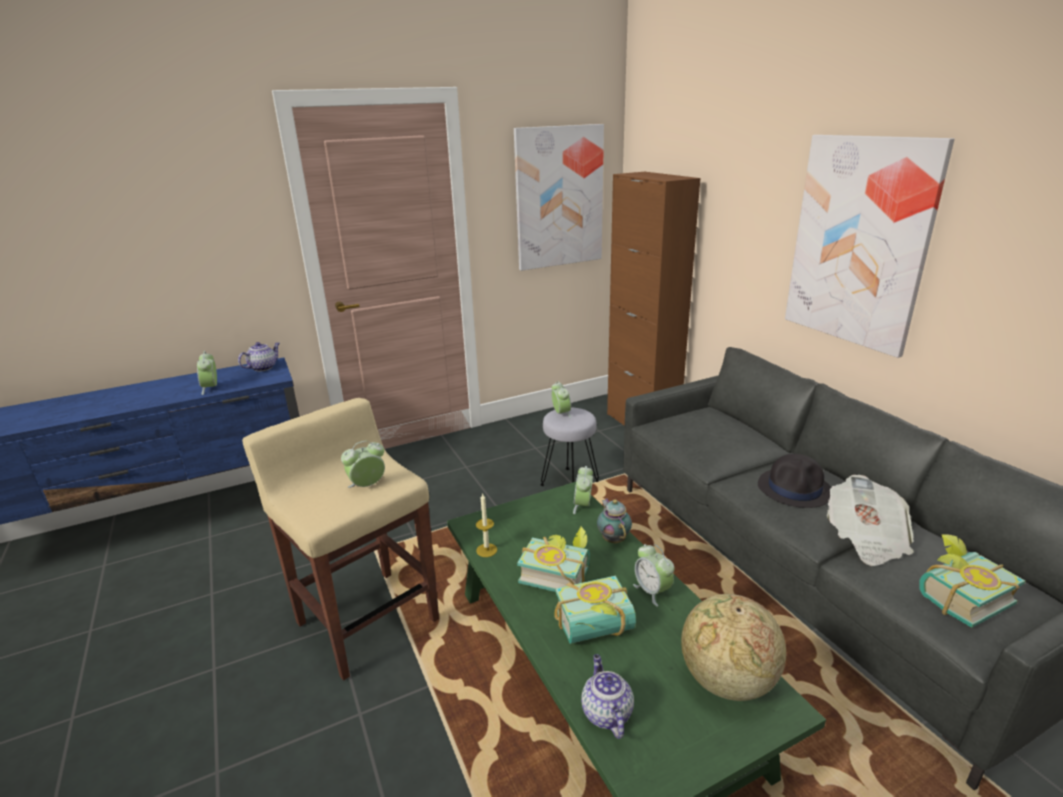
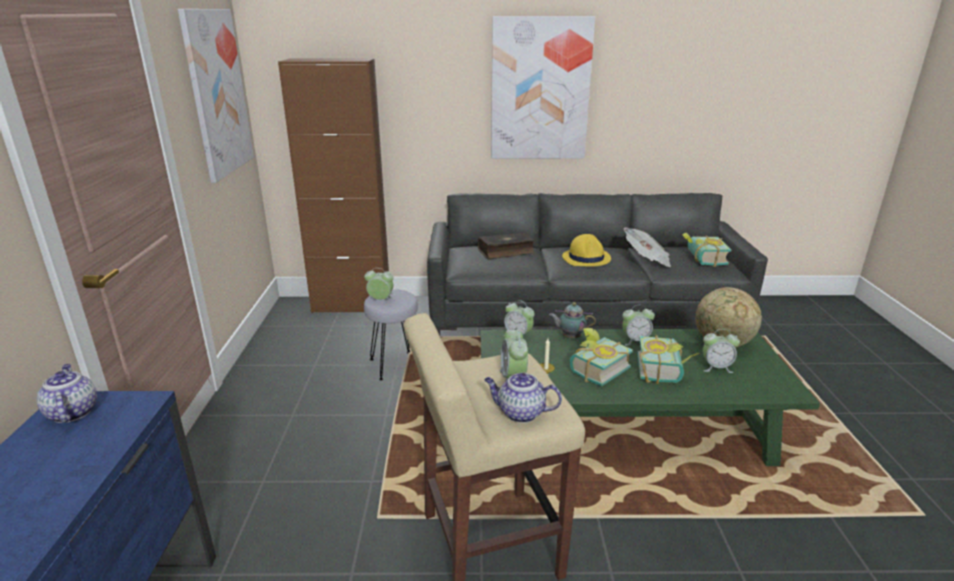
camera: 65 degrees left, 0 degrees up
alarm clock [197,351,217,395] -> alarm clock moved to [703,329,740,373]
teapot [581,654,634,739] -> teapot moved to [484,373,562,423]
black hat [758,454,832,508] -> yellow hat [562,234,611,267]
none -> book [478,232,535,259]

